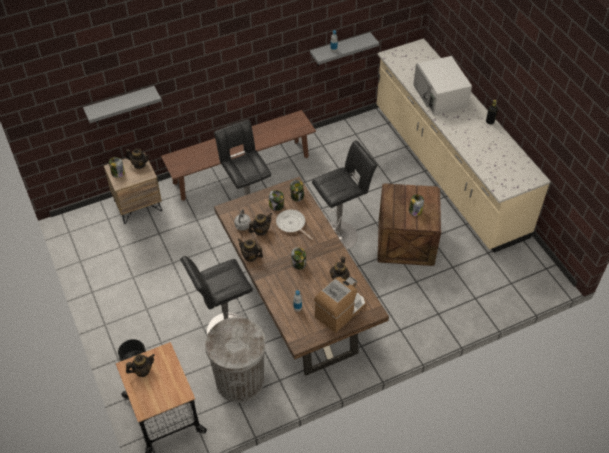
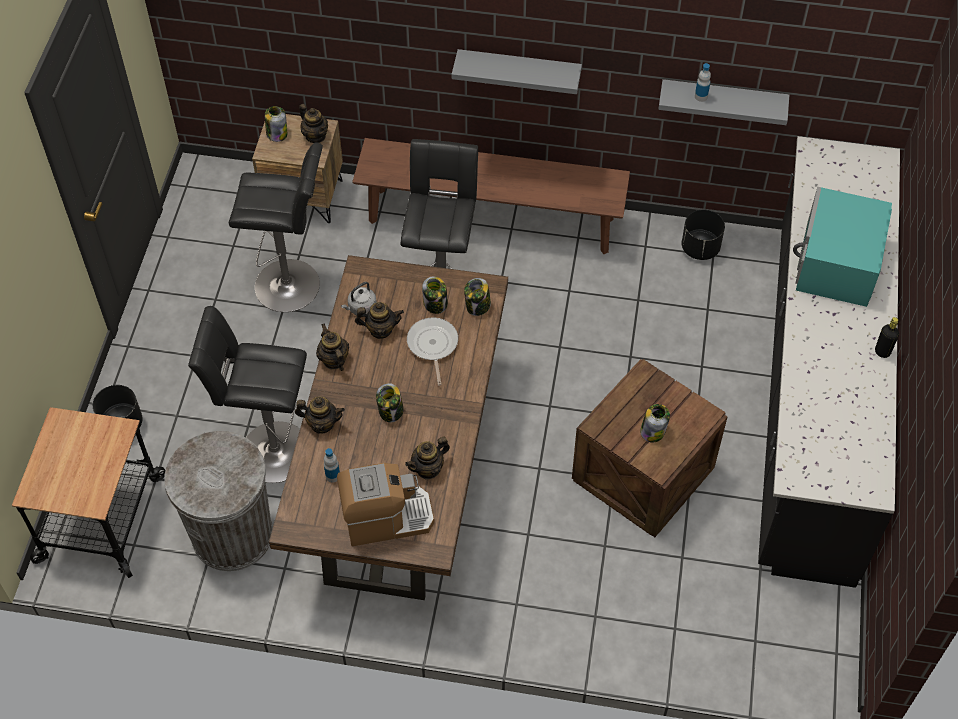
camera: 35 degrees right, 5 degrees up
grey shelf [83,86,161,123] -> grey shelf moved to [452,49,582,94]
teapot [126,354,155,377] -> teapot moved to [295,397,345,434]
black stool [312,141,377,250] -> black stool moved to [229,143,323,312]
beige counter [377,38,551,253] -> black counter [758,136,900,588]
white microwave [413,56,472,115] -> turquoise microwave [793,187,892,307]
none -> black planter [681,210,725,260]

